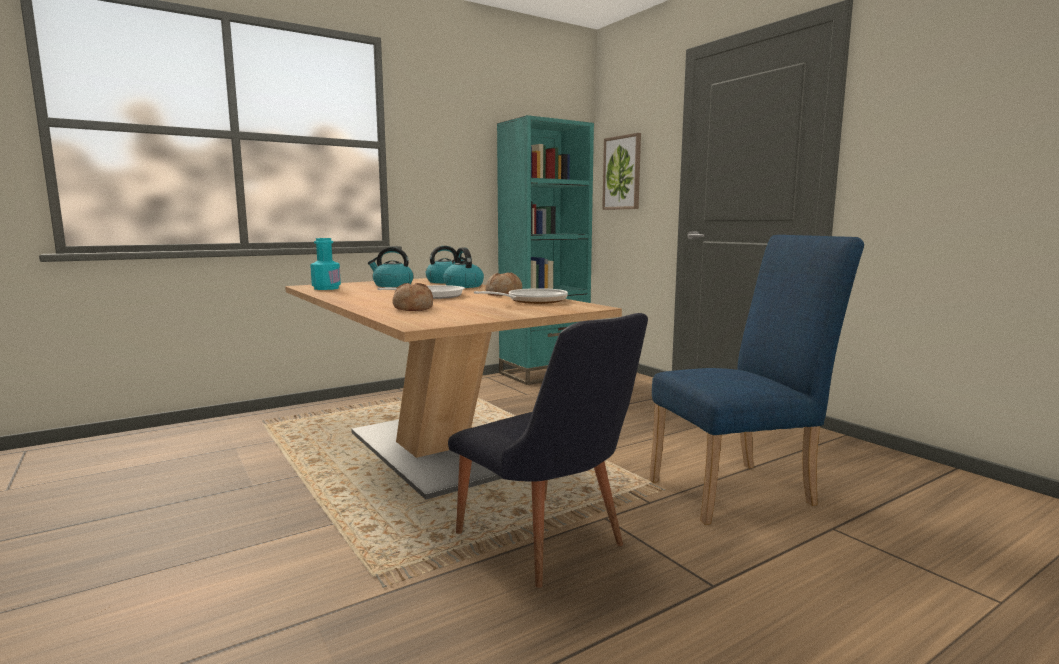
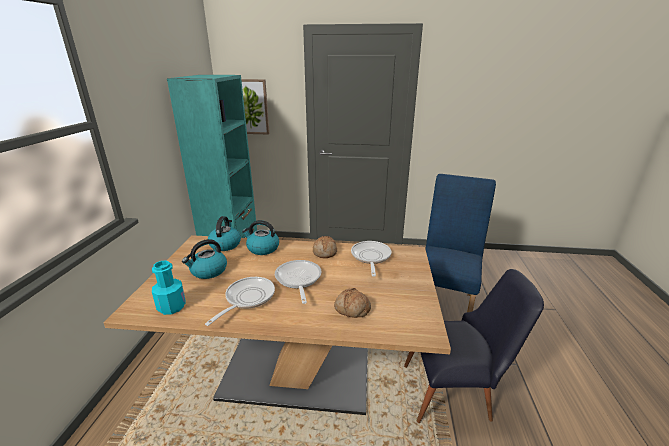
camera: 50 degrees left, 15 degrees up
none -> frying pan [205,277,275,326]

